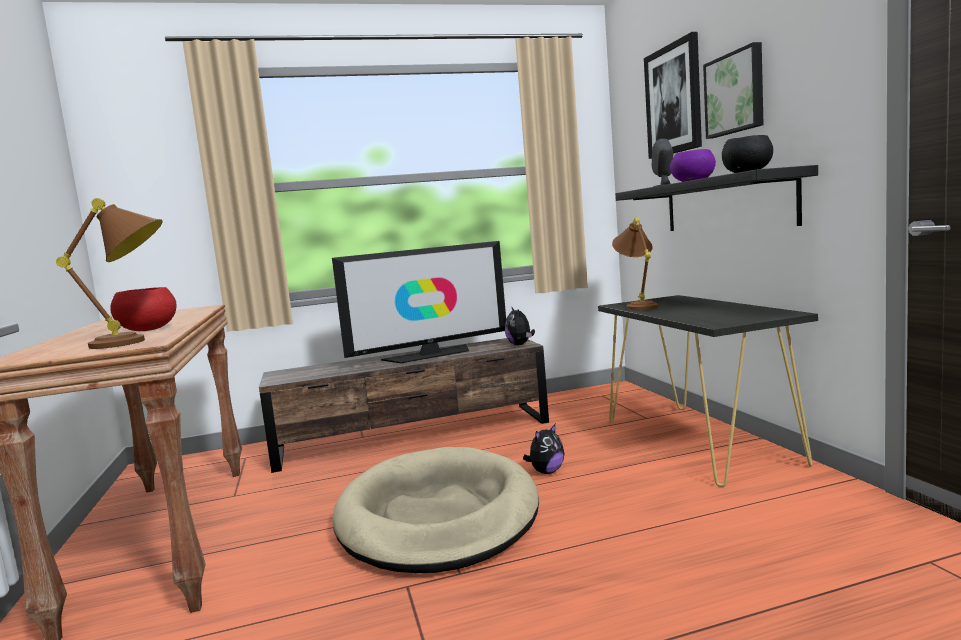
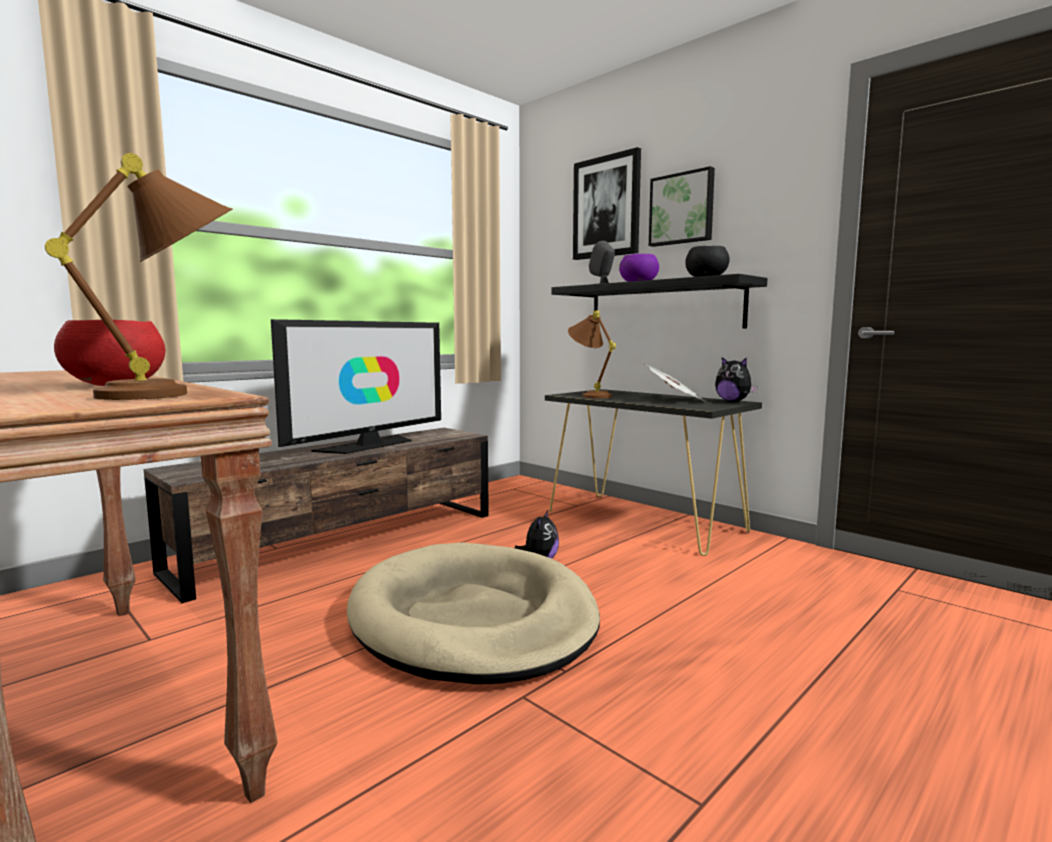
camera: 30 degrees left, 0 degrees up
plush toy [505,306,535,345] -> plush toy moved to [715,357,758,402]
none -> newspaper [645,364,707,402]

